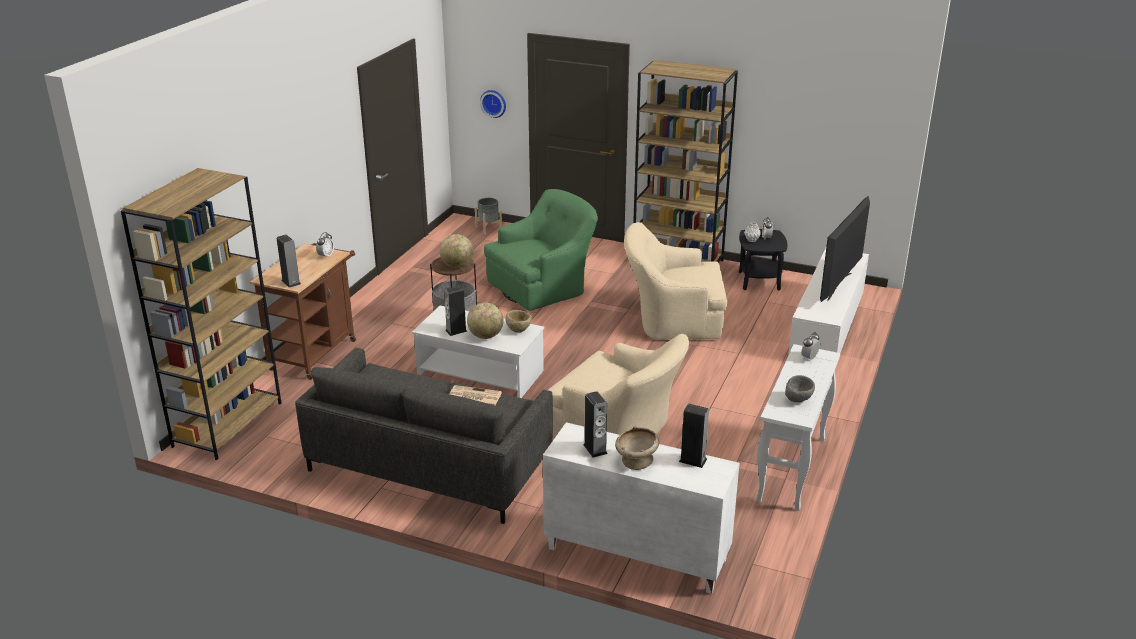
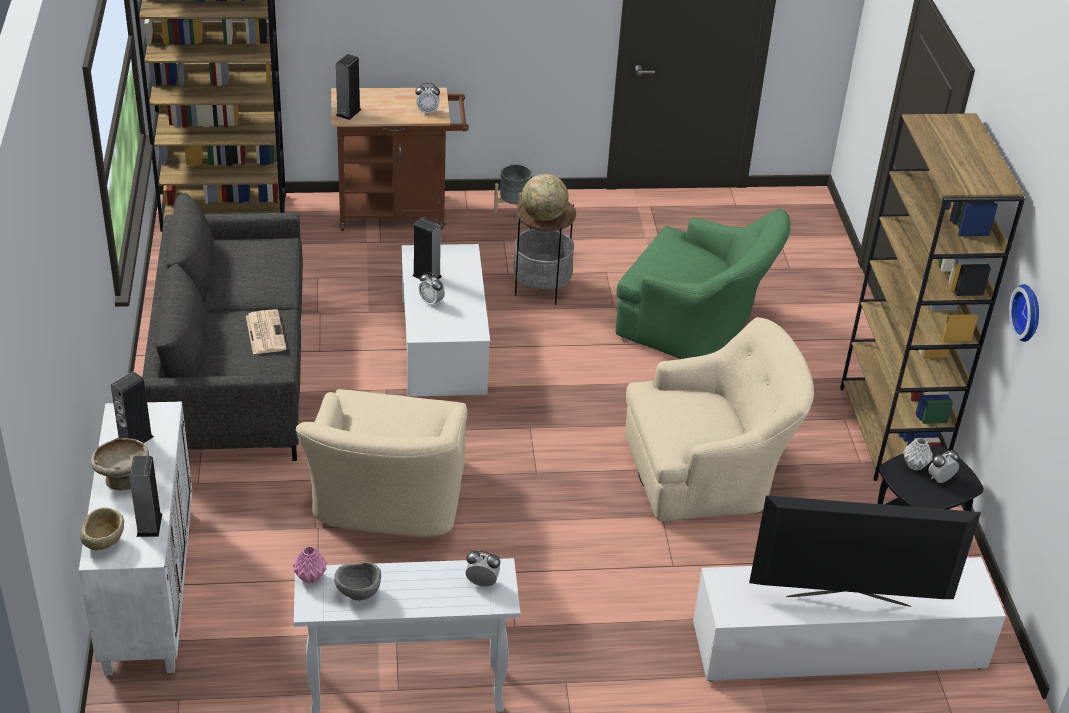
camera: 60 degrees right, 10 degrees up
globe [467,302,503,339] -> alarm clock [419,272,445,307]
grey planter [475,198,502,234] -> grey planter moved to [494,164,532,222]
wall clock [480,90,506,118] -> wall clock moved to [1009,284,1039,342]
beige bowl [505,310,532,333] -> beige bowl moved to [80,507,124,550]
beige armchair [624,222,727,339] -> beige armchair turned 105 degrees clockwise [625,317,814,521]
none -> pink vase [293,546,327,584]

